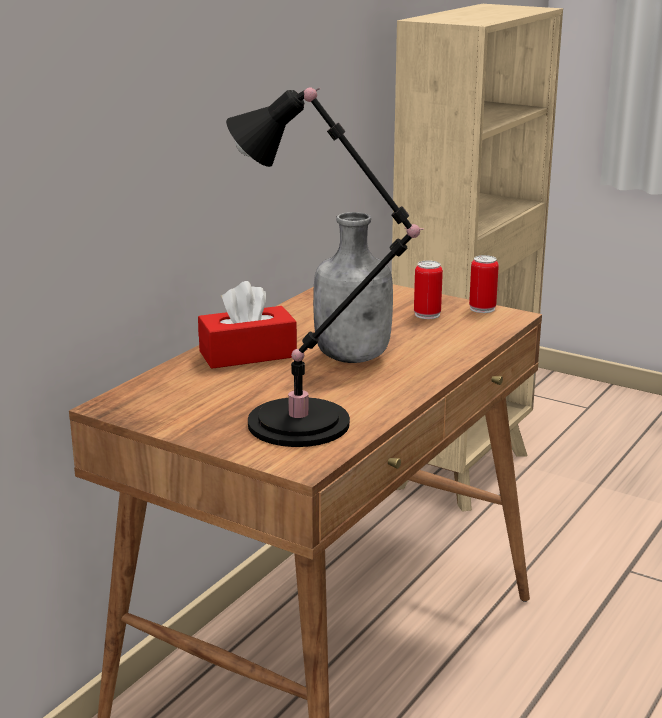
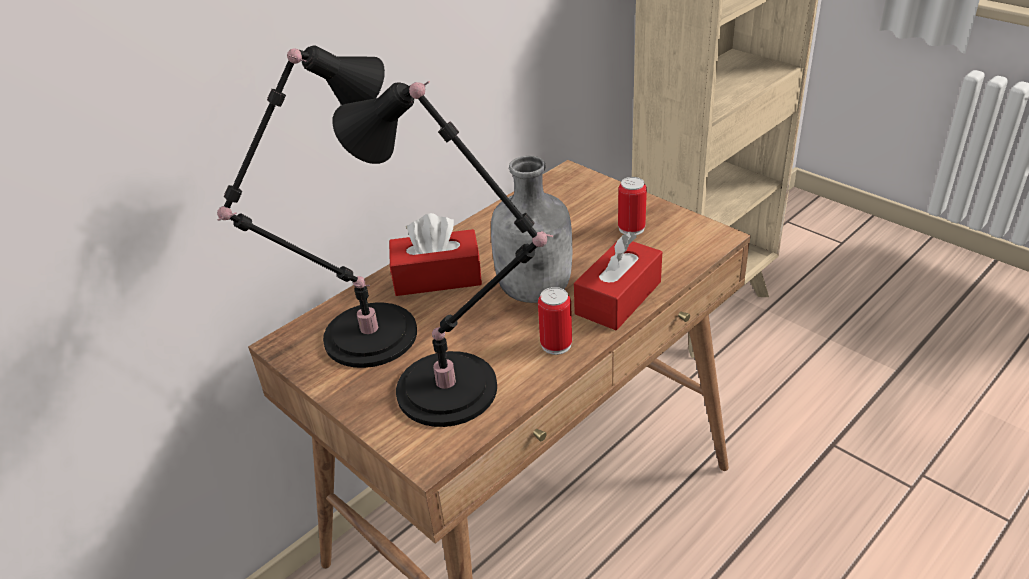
camera: 15 degrees right, 15 degrees up
can [469,255,499,313] -> can moved to [538,287,572,355]
none -> black table lamp [217,46,417,368]
none -> red tissue box [574,232,662,330]

